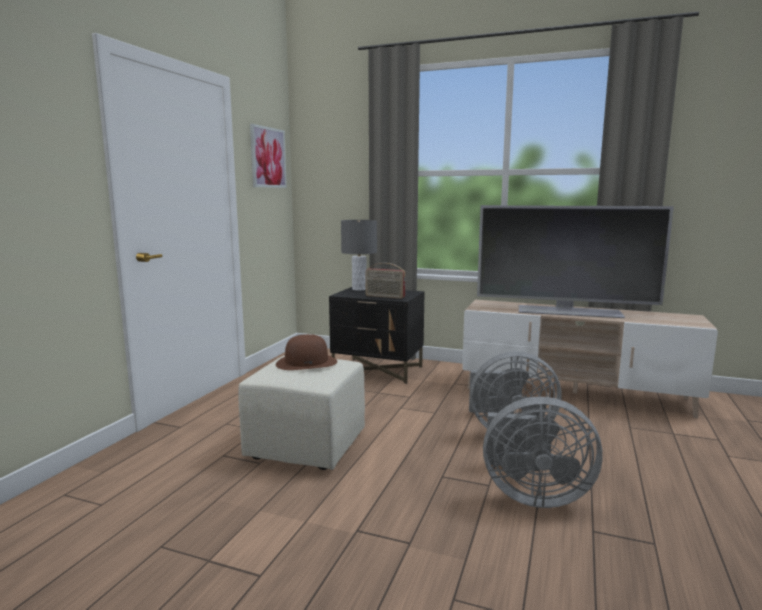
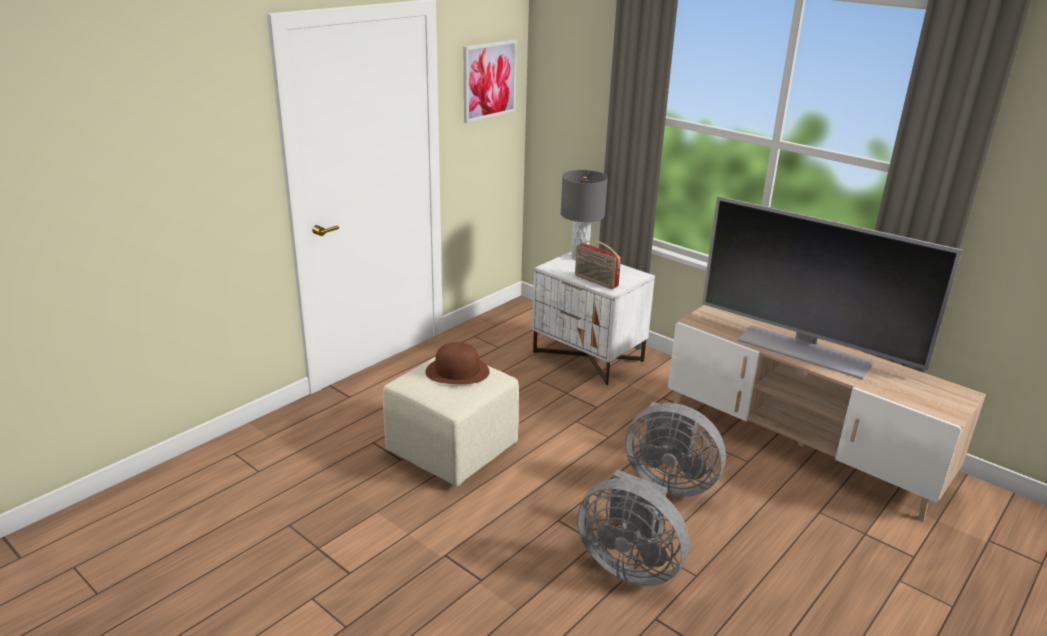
camera: 20 degrees right, 15 degrees up
black nightstand [329,287,425,384] -> white nightstand [532,252,655,386]

